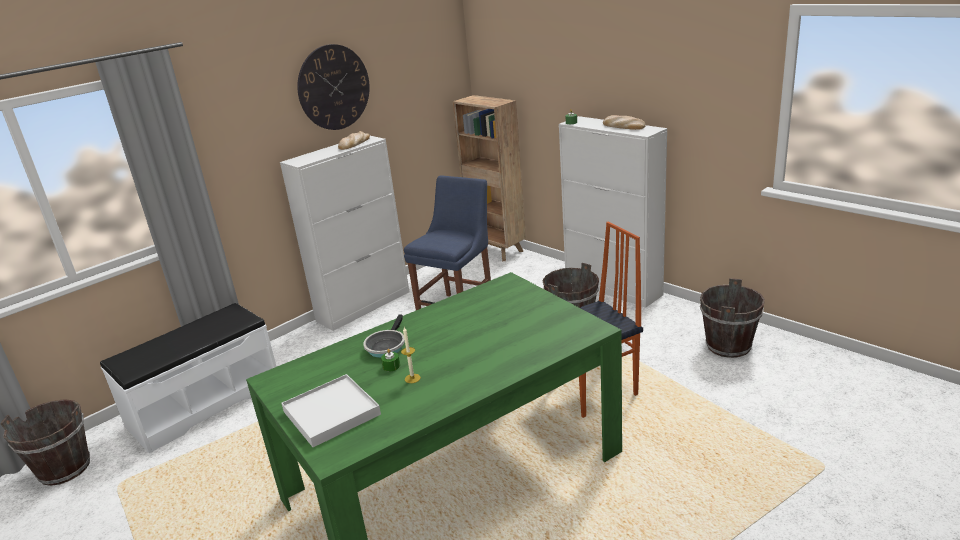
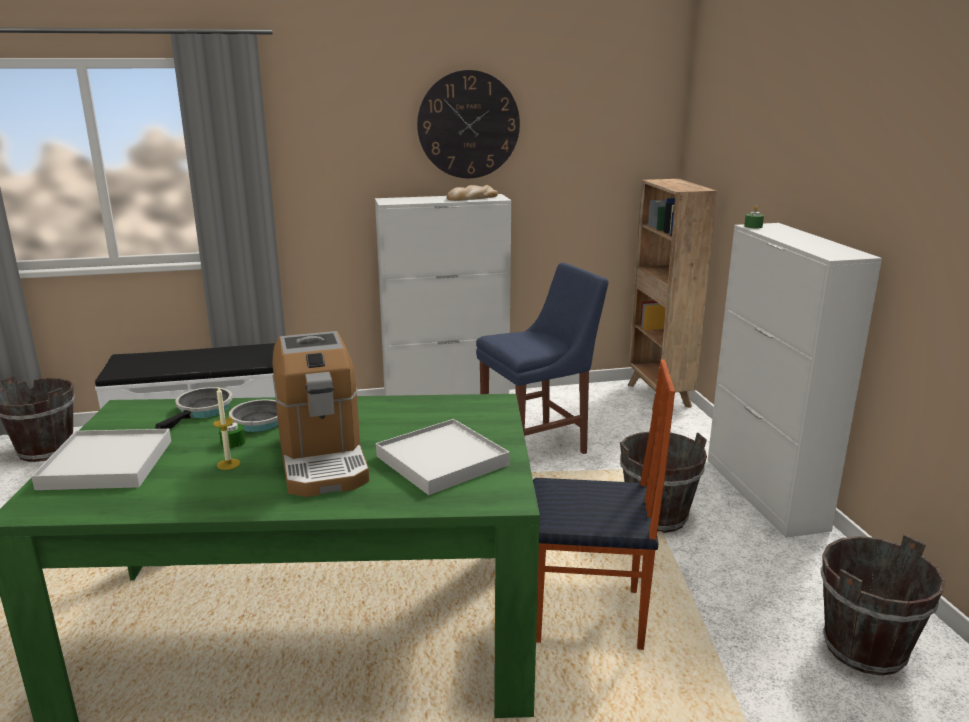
camera: 30 degrees right, 5 degrees down
bread [603,115,646,130] -> none
none -> frying pan [155,387,233,429]
none -> coffee machine [272,331,369,497]
none -> white tray [376,419,510,495]

